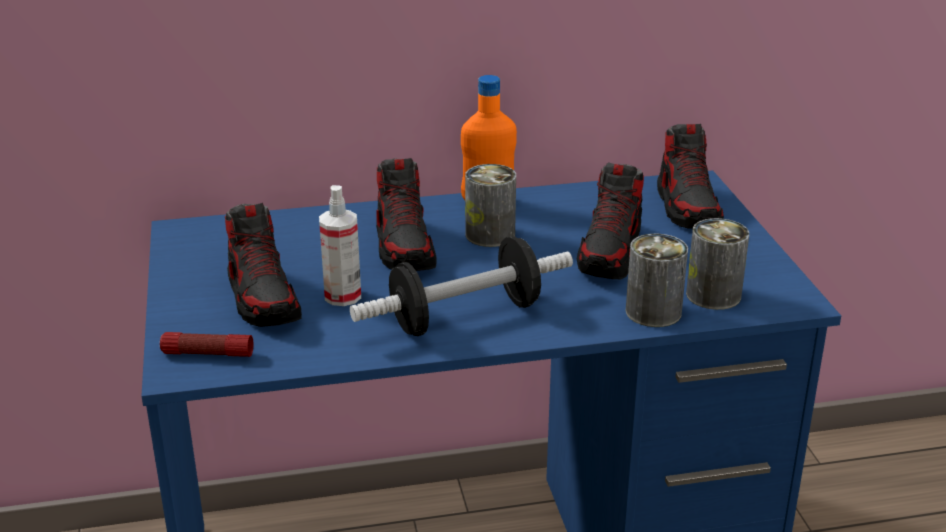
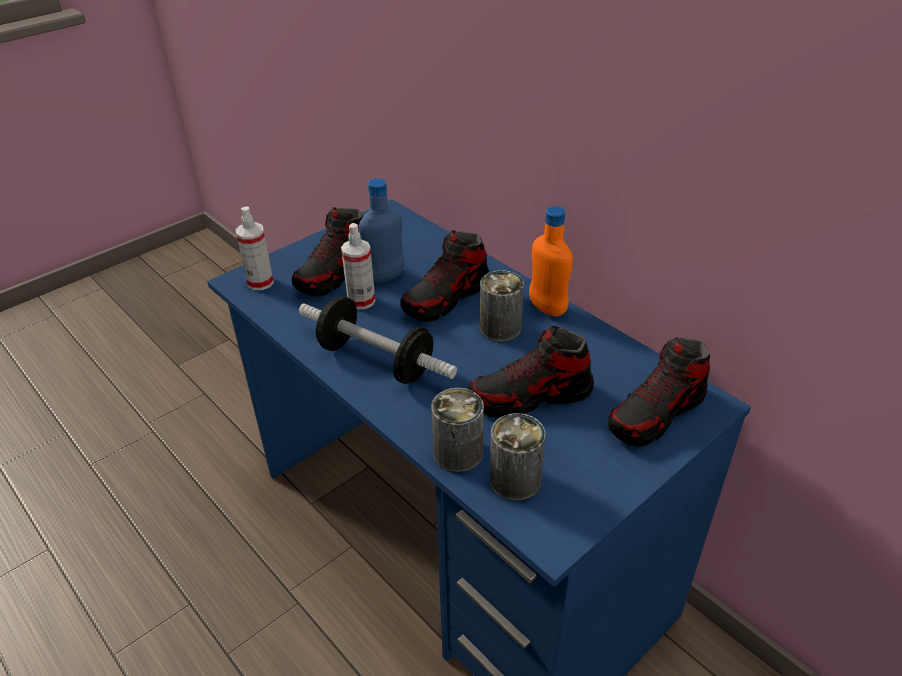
camera: 60 degrees right, 10 degrees up
flashlight [160,332,253,357] -> spray bottle [235,207,274,290]
none -> blue bottle [359,178,405,283]

